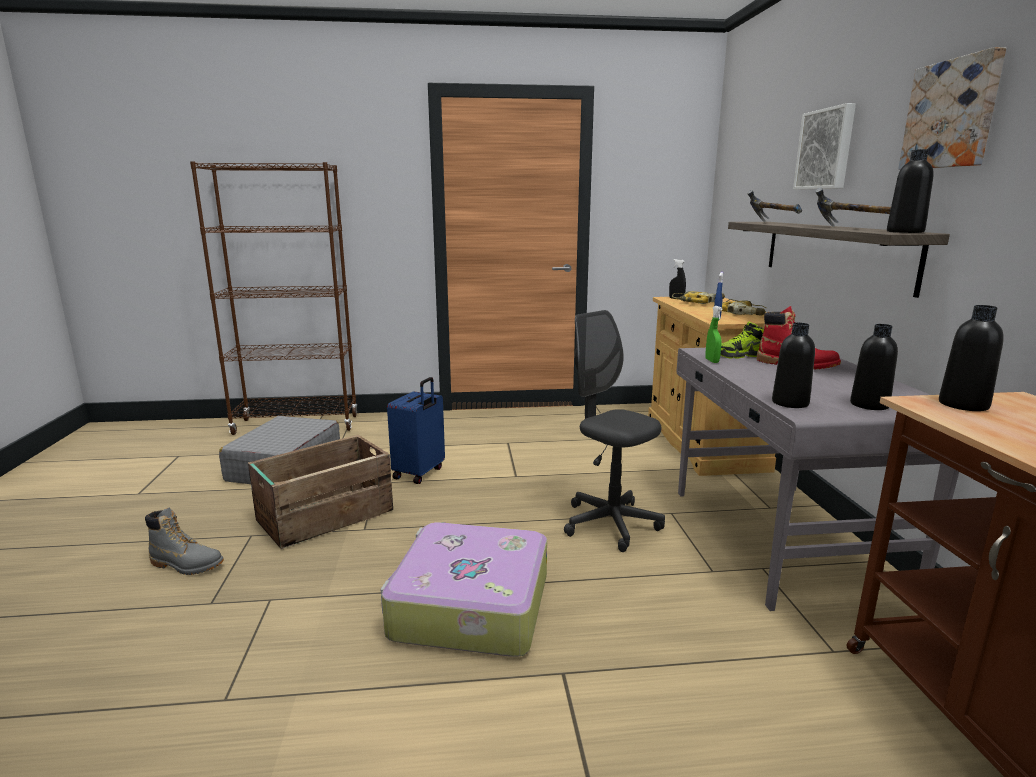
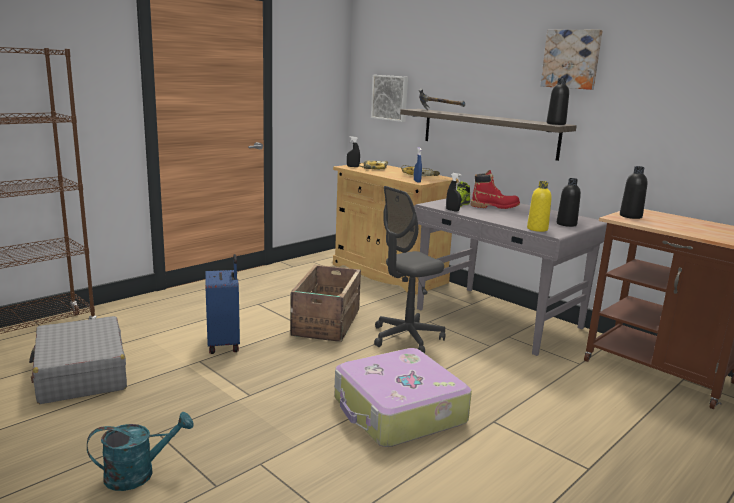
camera: 40 degrees left, 0 degrees up
grey boot [145,507,224,575] -> turquoise watering can [87,412,194,491]
crate [248,435,393,549] -> crate moved to [290,265,361,342]
grey office chair [564,310,665,552] -> grey office chair turned 45 degrees counterclockwise [374,186,446,354]
green spray bottle [705,306,722,363] -> black spray bottle [446,173,461,212]
black bottle [772,323,815,408] -> yellow bottle [527,181,552,232]
picture [793,103,856,190] -> picture moved to [371,75,408,122]
hammer [815,188,891,227] -> none

